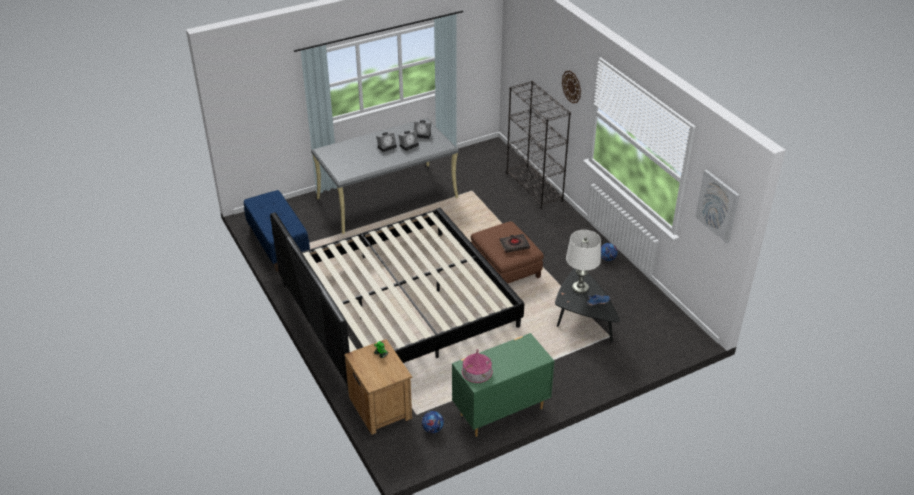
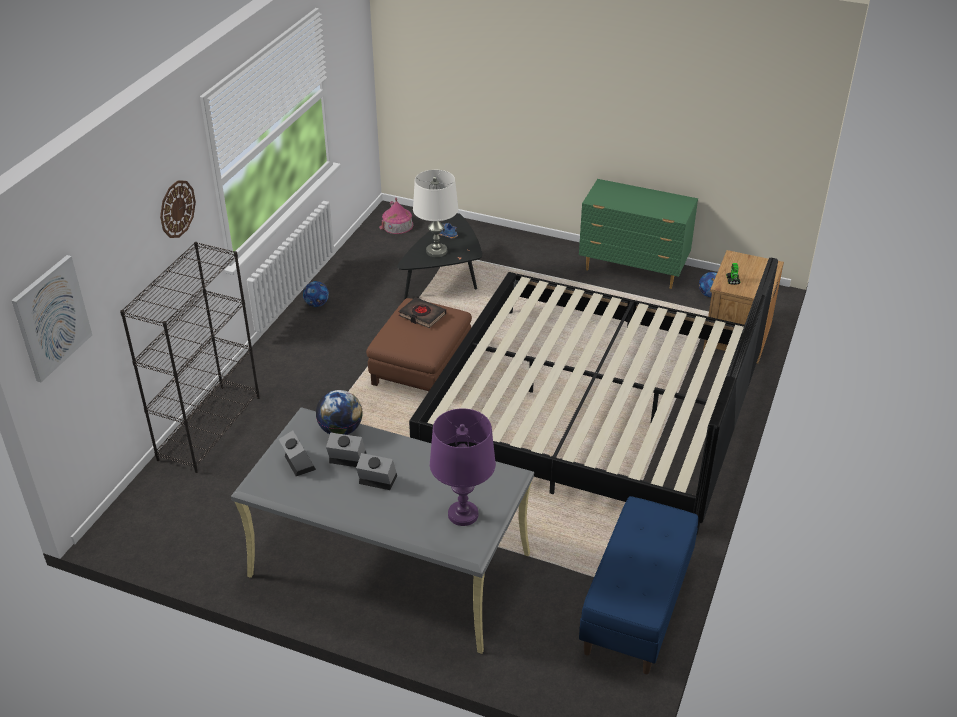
camera: 130 degrees left, 0 degrees up
toy house [462,349,493,383] -> toy house moved to [379,198,413,234]
picture [695,170,740,243] -> picture moved to [11,255,92,382]
none -> globe [316,390,363,435]
none -> purple table lamp [430,408,496,526]

